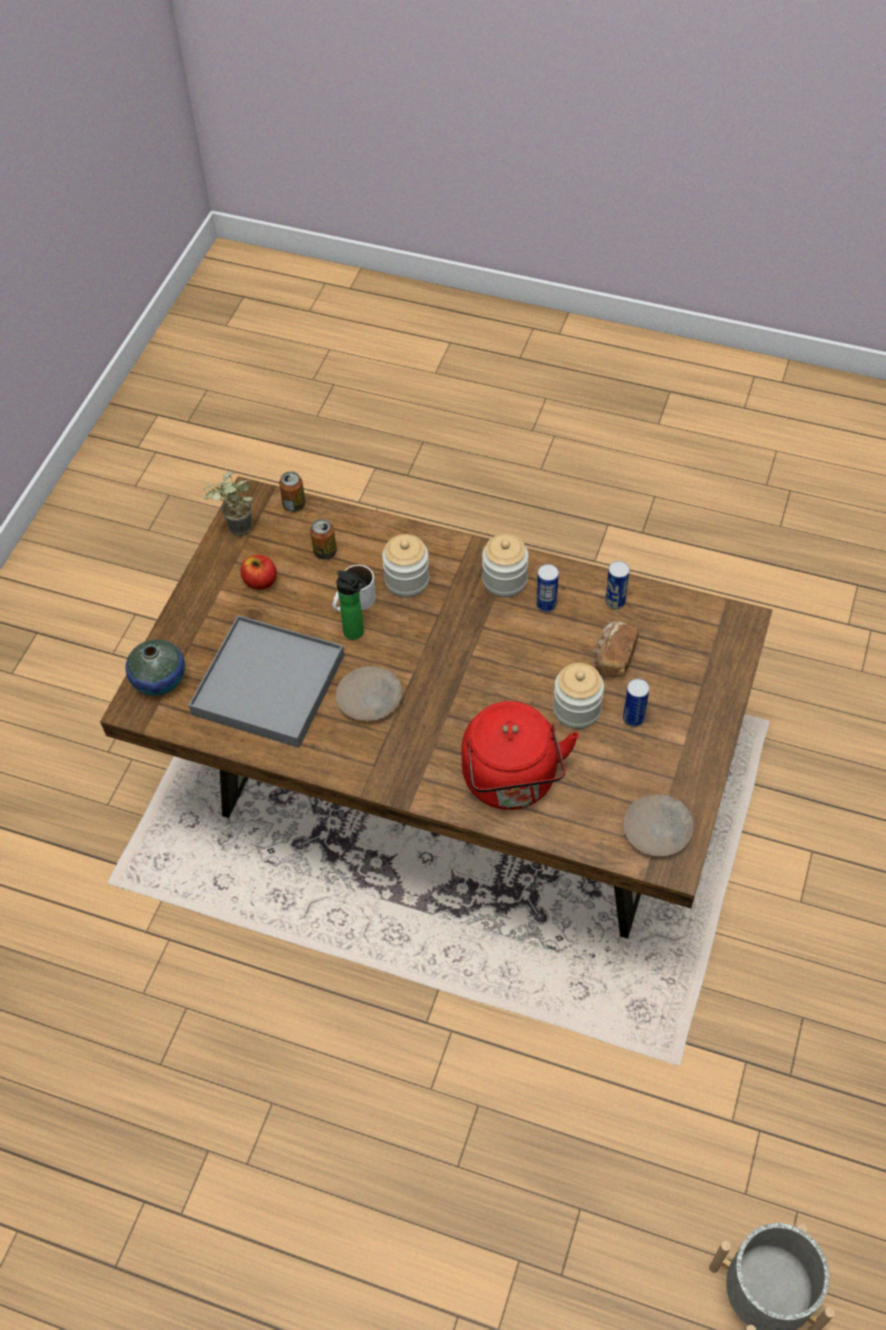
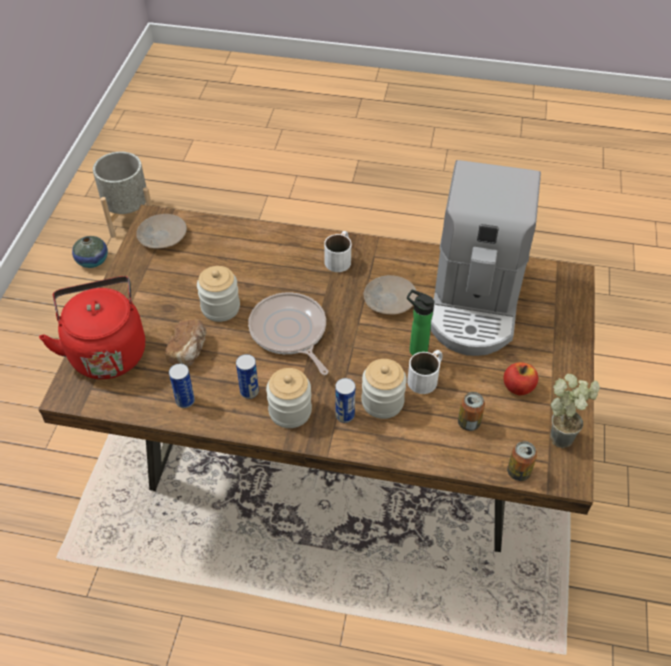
camera: 170 degrees right, 5 degrees down
vase [126,639,185,696] -> vase moved to [72,236,108,268]
grey tray [189,615,344,748] -> coffee machine [431,160,541,356]
red kettle [461,701,579,810] -> red kettle moved to [39,276,145,379]
can [623,679,649,727] -> can moved to [335,378,355,423]
none -> frying pan [248,292,328,375]
none -> white mug [324,231,351,272]

